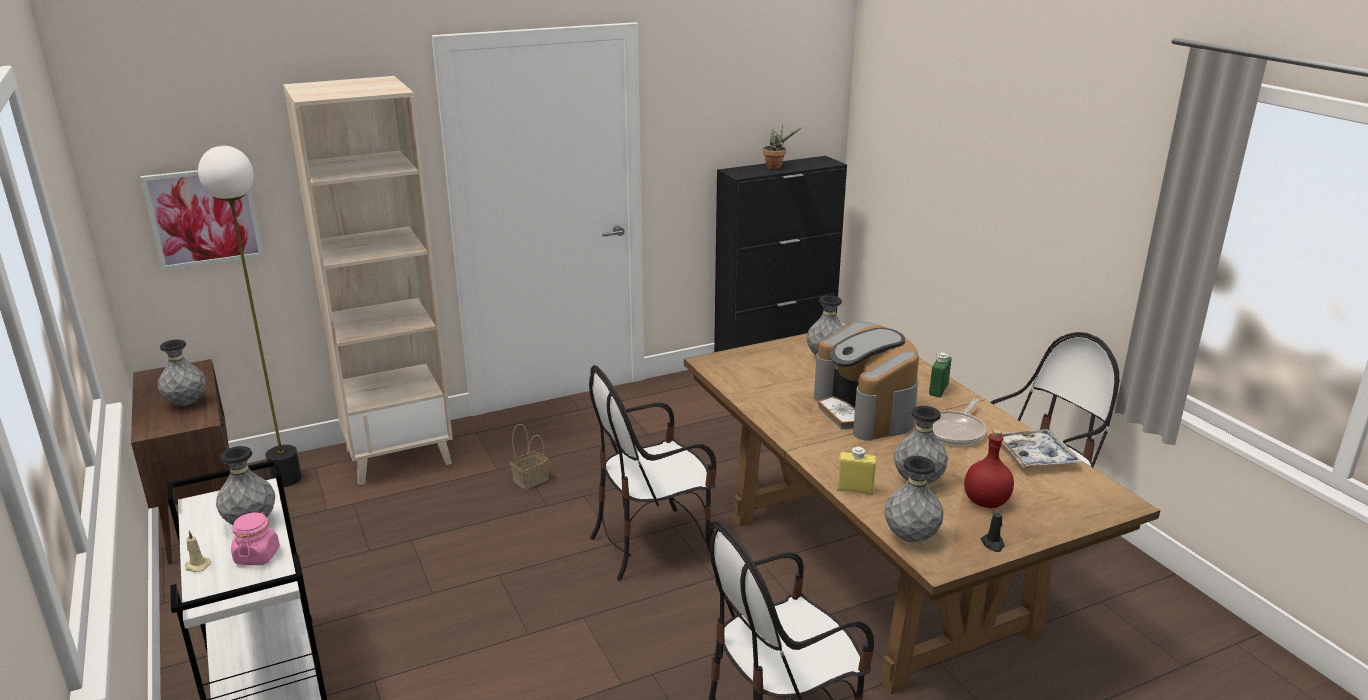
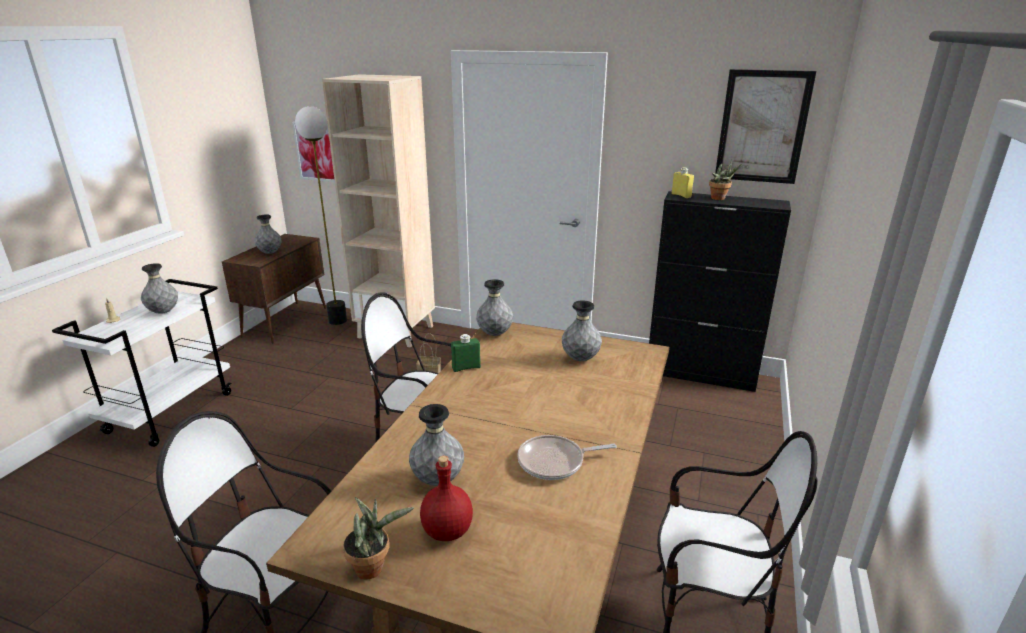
camera: 45 degrees right, 0 degrees up
pink jar [231,512,280,565] -> none
coffee machine [814,322,919,441] -> none
yellow bottle [837,447,877,495] -> yellow bottle moved to [671,167,694,198]
grey vase [885,456,944,543] -> grey vase moved to [476,279,513,336]
green bottle [929,353,951,397] -> green bottle moved to [451,334,481,372]
black candle [981,507,1005,552] -> potted plant [343,497,414,580]
tray [1001,429,1082,467] -> none
none -> picture [715,69,816,184]

